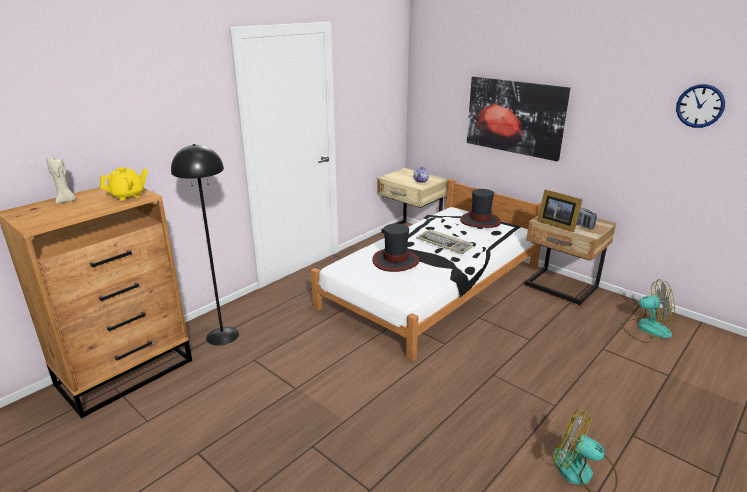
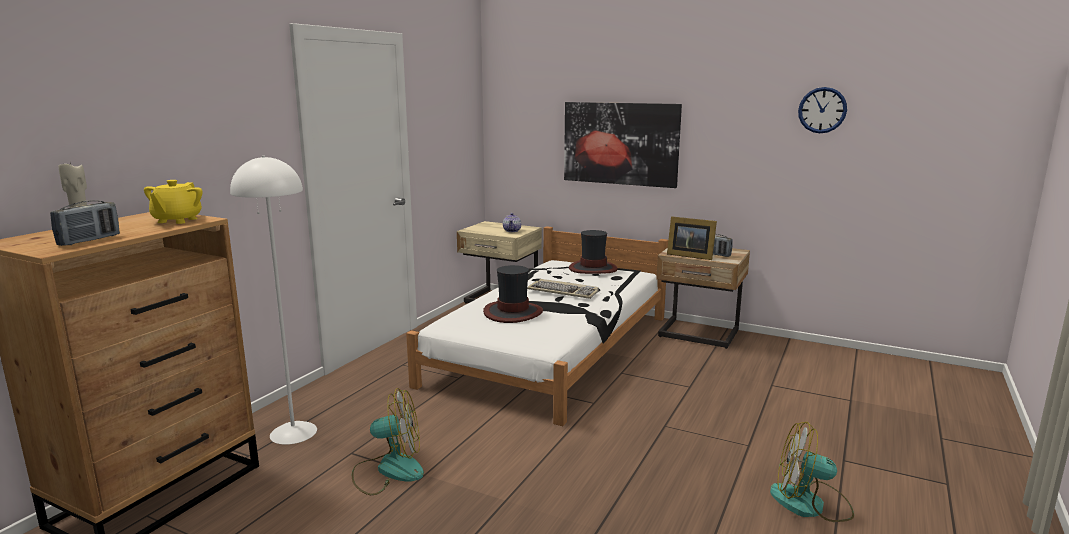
camera: 15 degrees left, 10 degrees down
yellow teapot [100,167,148,201] -> yellow teapot turned 150 degrees clockwise [144,180,202,224]
black floor lamp [171,144,239,346] -> white floor lamp [230,155,317,445]
fan [621,279,675,343] -> fan moved to [352,388,424,495]
none -> radio [50,200,120,246]

